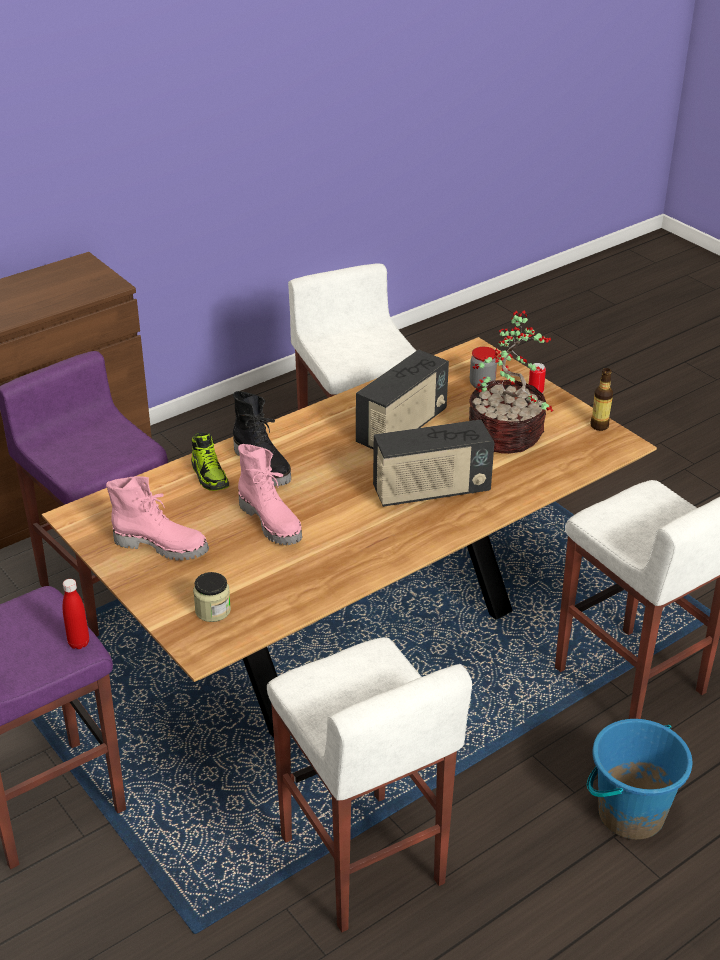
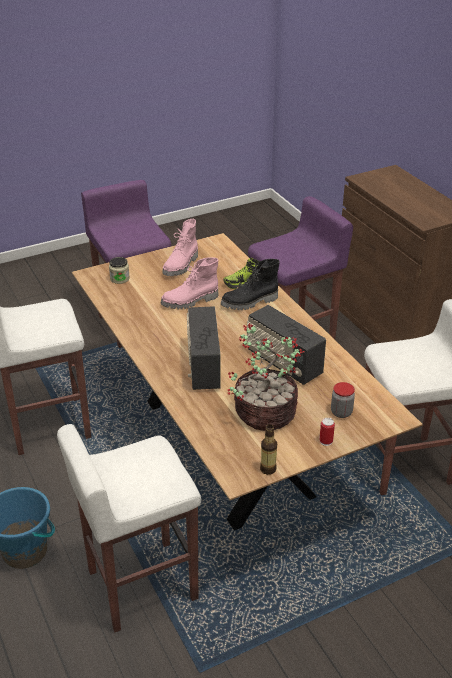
camera: 100 degrees right, 0 degrees up
red bottle [63,579,89,649] -> none

